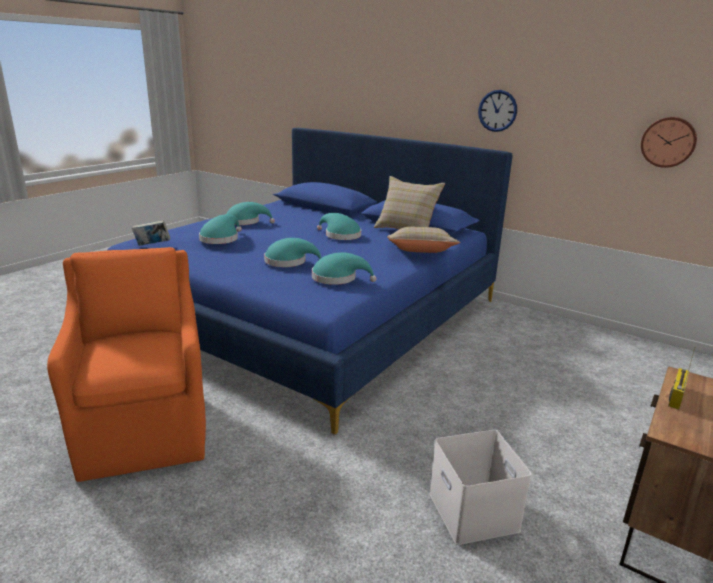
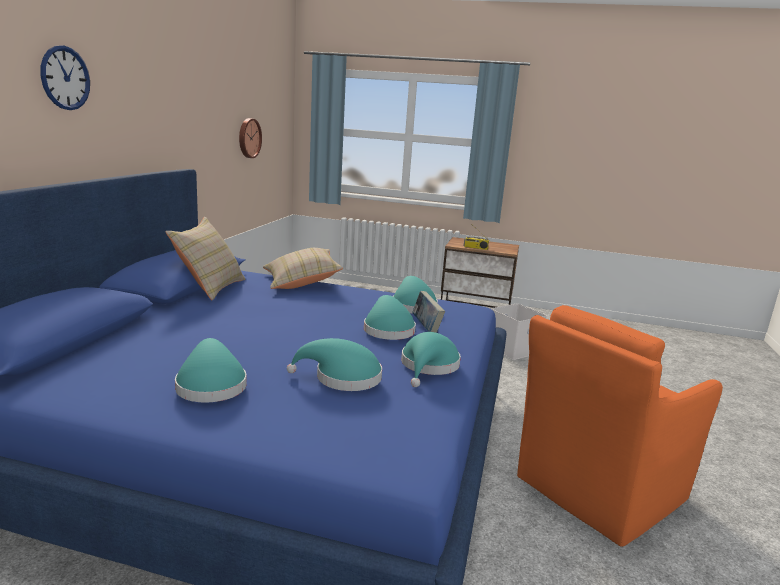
camera: 110 degrees left, 5 degrees down
book [132,220,170,246] -> book moved to [412,291,445,333]
turquoise hat [317,213,361,240] -> turquoise hat moved to [401,332,461,387]
wall clock [478,90,517,132] -> wall clock moved to [40,45,90,110]

